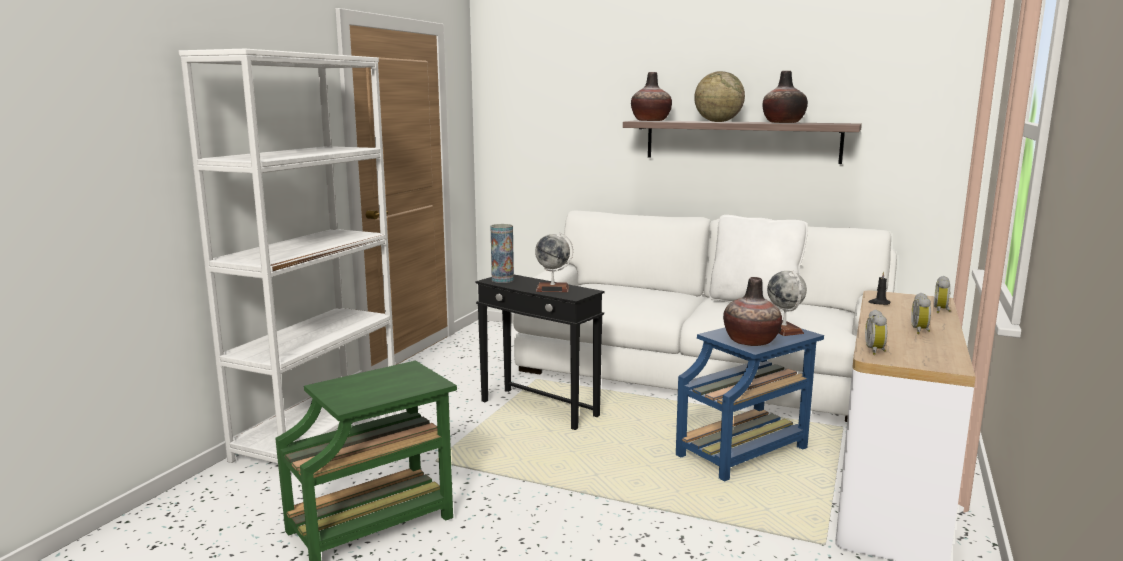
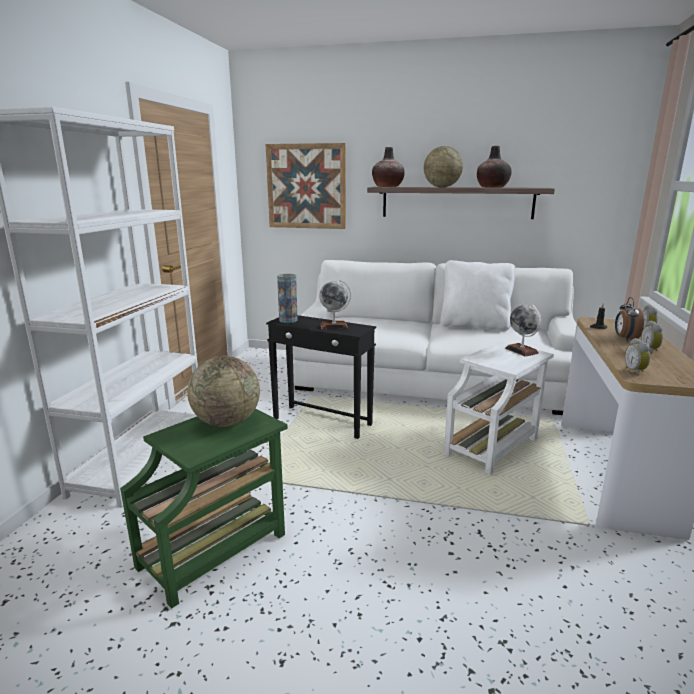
camera: 10 degrees left, 5 degrees up
blue side table [676,328,824,481] -> white side table [444,341,554,475]
vase [723,277,782,346] -> none
none -> globe [187,356,260,427]
none -> picture [266,143,346,229]
none -> alarm clock [615,297,644,342]

